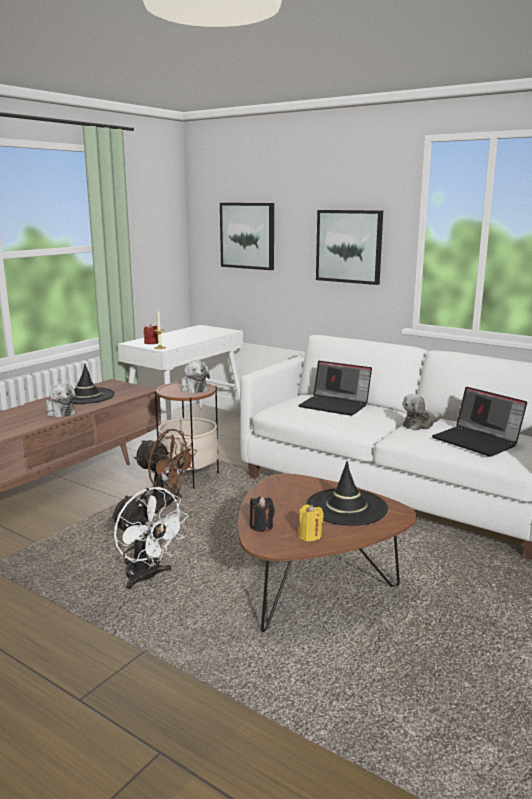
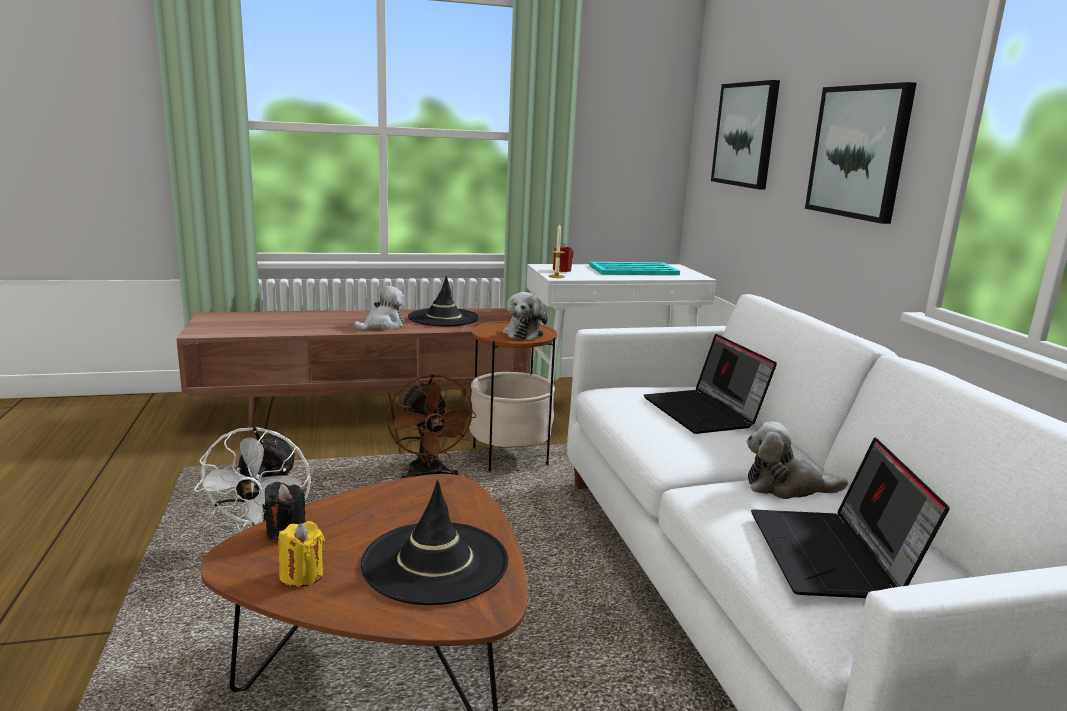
camera: 40 degrees right, 0 degrees up
plush toy [46,383,77,417] -> plush toy turned 135 degrees counterclockwise [354,286,405,330]
none -> turquoise tray [589,262,680,275]

